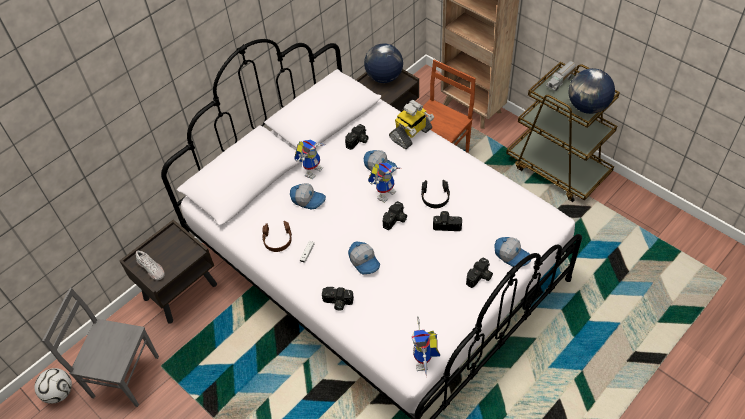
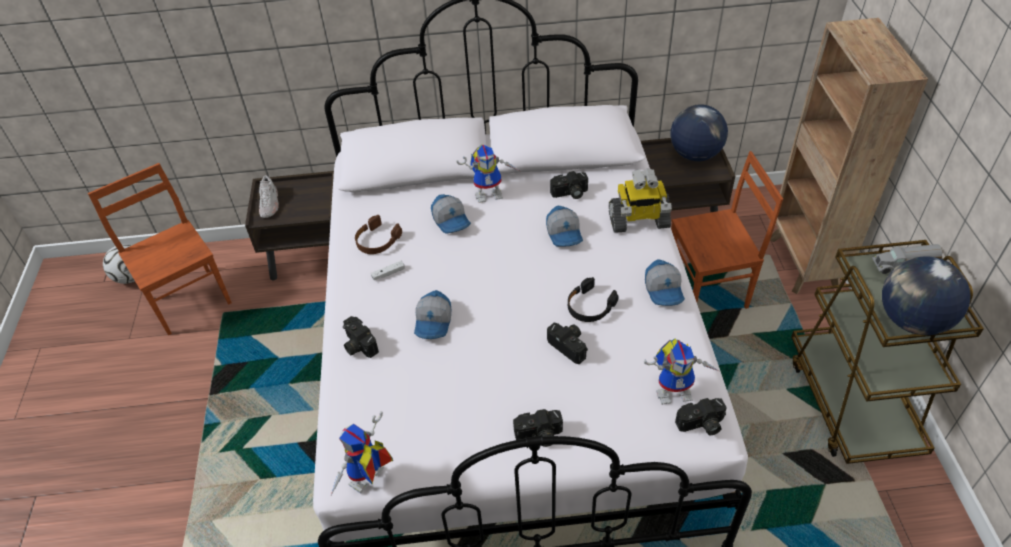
camera: 40 degrees right, 5 degrees down
grey chair [42,287,159,407] -> brown chair [88,163,232,335]
toy robot [368,162,400,203] -> toy robot moved to [644,338,719,405]
camera [383,201,407,230] -> camera moved to [675,398,727,435]
cap [494,237,532,267] -> cap moved to [645,259,685,306]

